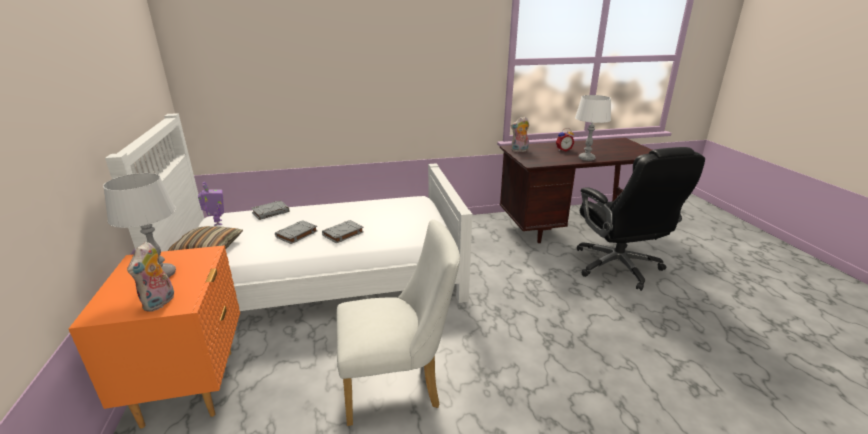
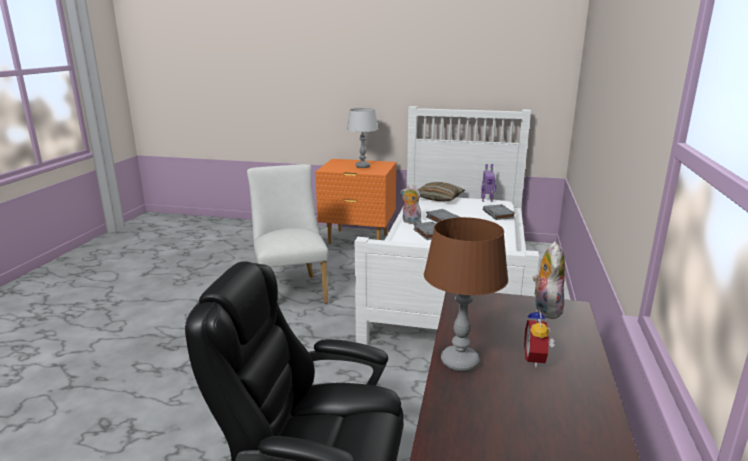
camera: 115 degrees right, 5 degrees down
plush toy [127,242,174,312] -> plush toy moved to [401,184,422,224]
white chair [337,219,460,426] -> white chair turned 150 degrees clockwise [247,164,329,304]
white table lamp [575,95,611,161] -> brown table lamp [424,217,508,372]

